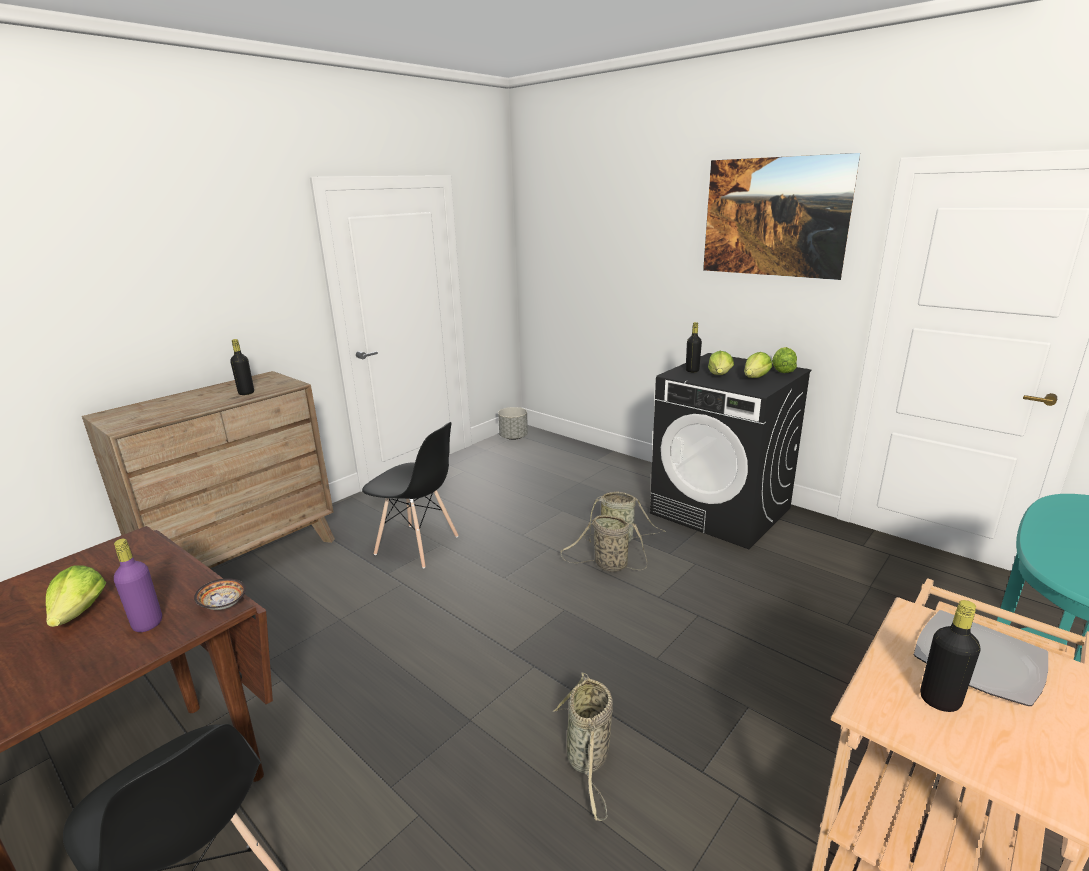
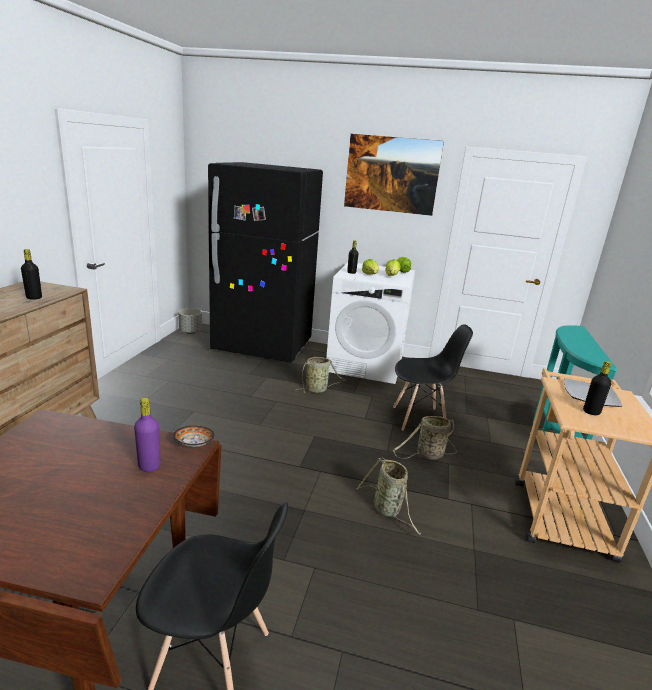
camera: 30 degrees left, 0 degrees up
lettuce [46,565,106,627] -> none
black chair [362,422,459,569] -> black chair moved to [393,324,473,431]
basket [560,515,647,572] -> basket moved to [393,416,457,460]
black washing machine [650,353,812,549] -> white washing machine [326,262,415,384]
none -> black fridge [208,162,323,363]

